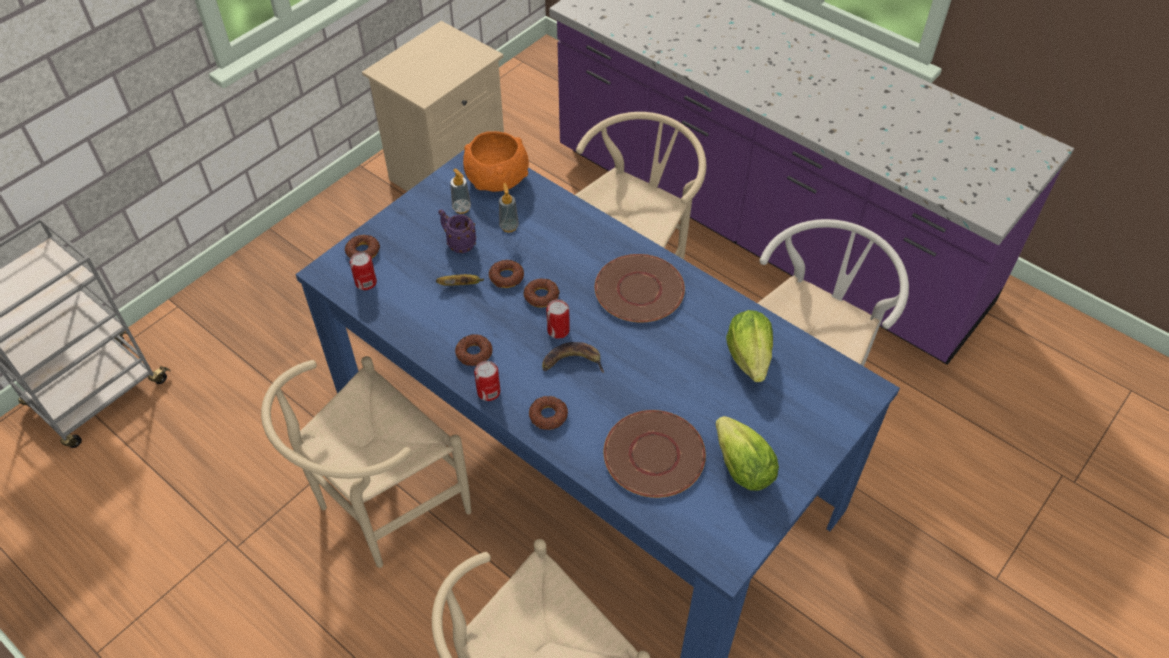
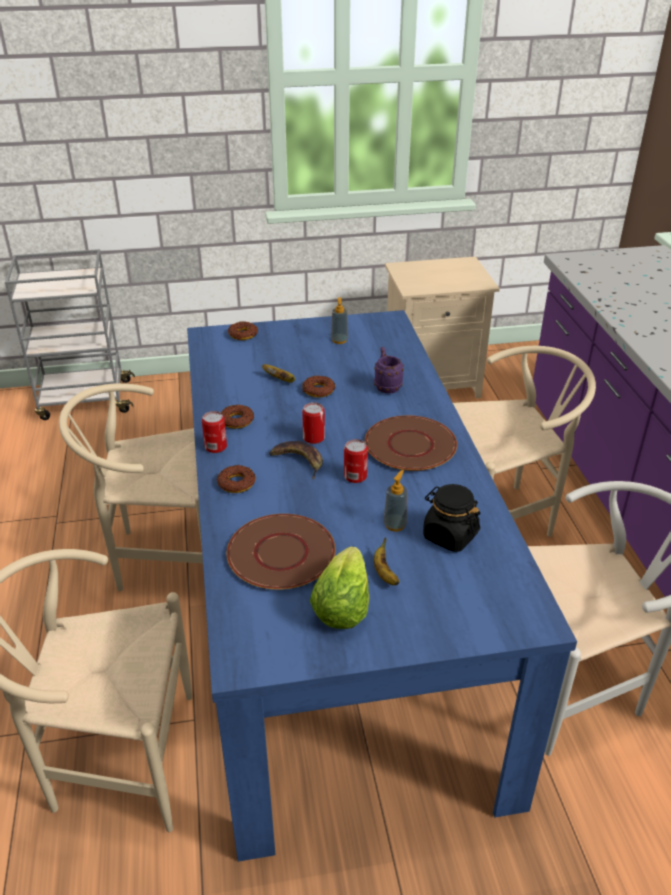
camera: 40 degrees right, 15 degrees down
can [350,252,377,290] -> can moved to [344,439,368,483]
purple mug [438,209,476,253] -> purple mug moved to [374,347,404,394]
orange bowl [463,131,529,192] -> none
soap dispenser [499,183,519,232] -> soap dispenser moved to [383,470,407,531]
donut [523,278,560,308] -> none
lettuce [726,310,773,382] -> black jar [423,484,481,552]
none -> banana [374,537,400,585]

